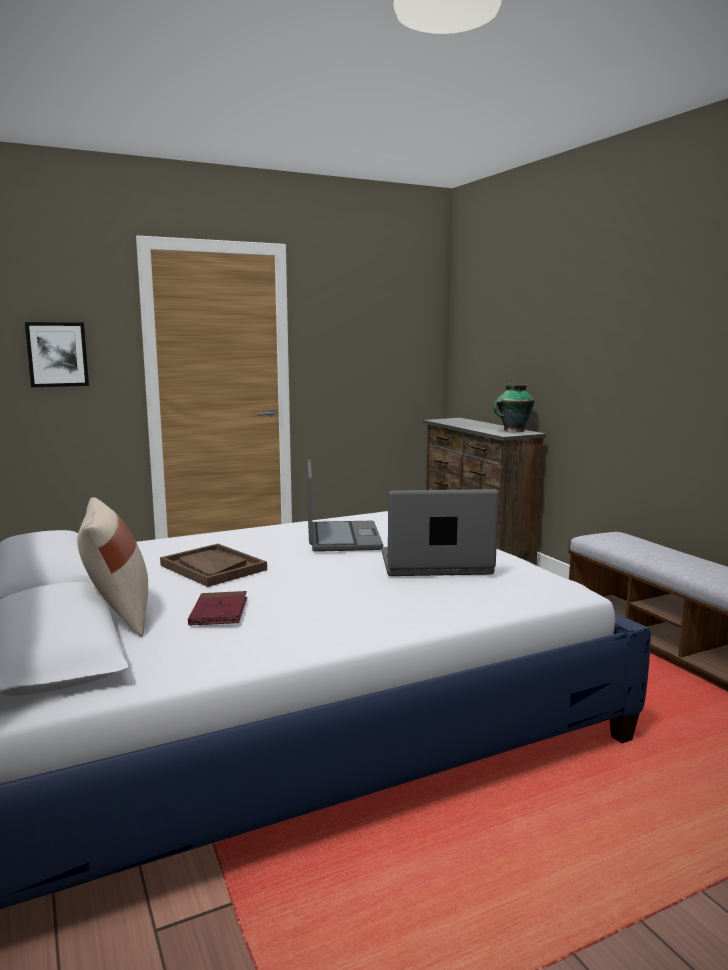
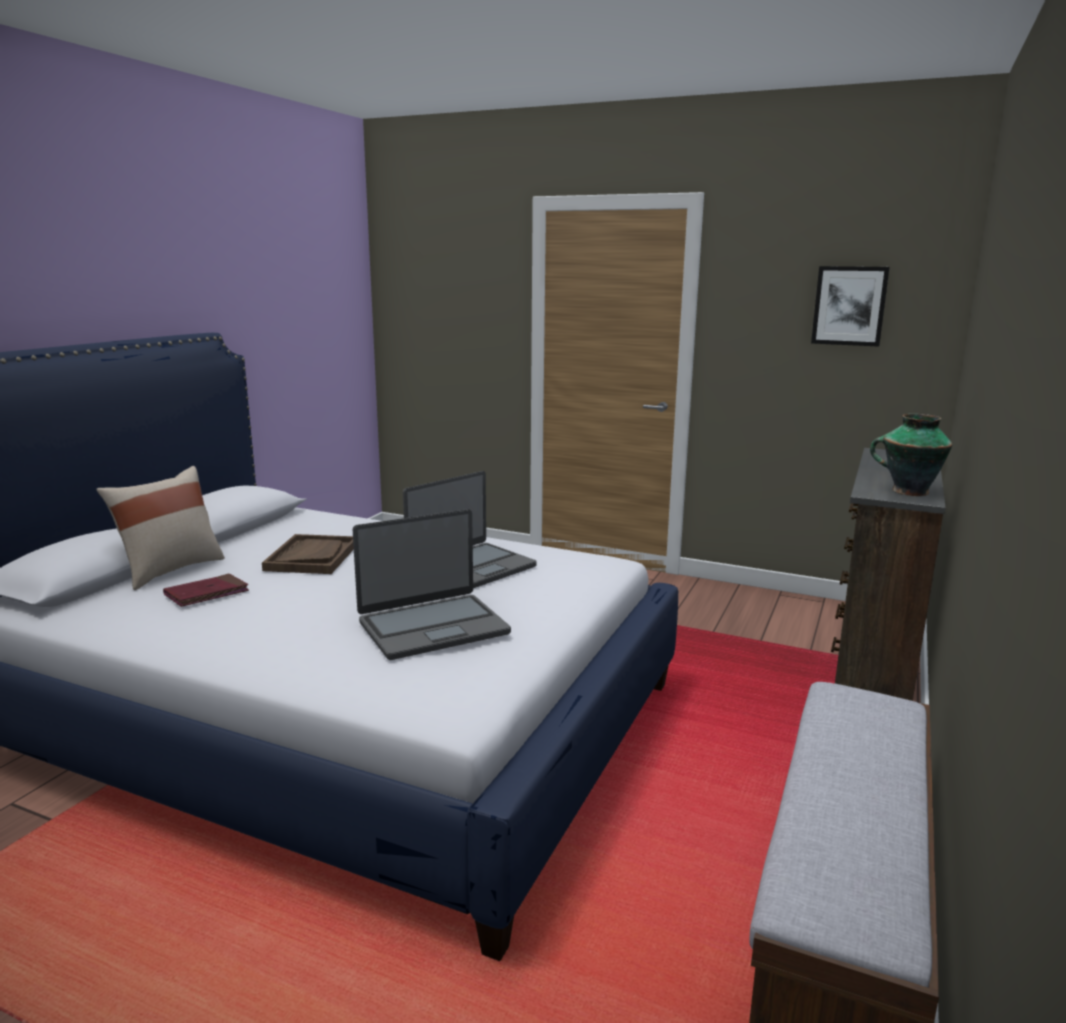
camera: 50 degrees right, 5 degrees up
picture [25,322,89,388] -> picture moved to [811,266,890,347]
laptop [382,489,499,576] -> laptop turned 105 degrees clockwise [353,509,511,660]

